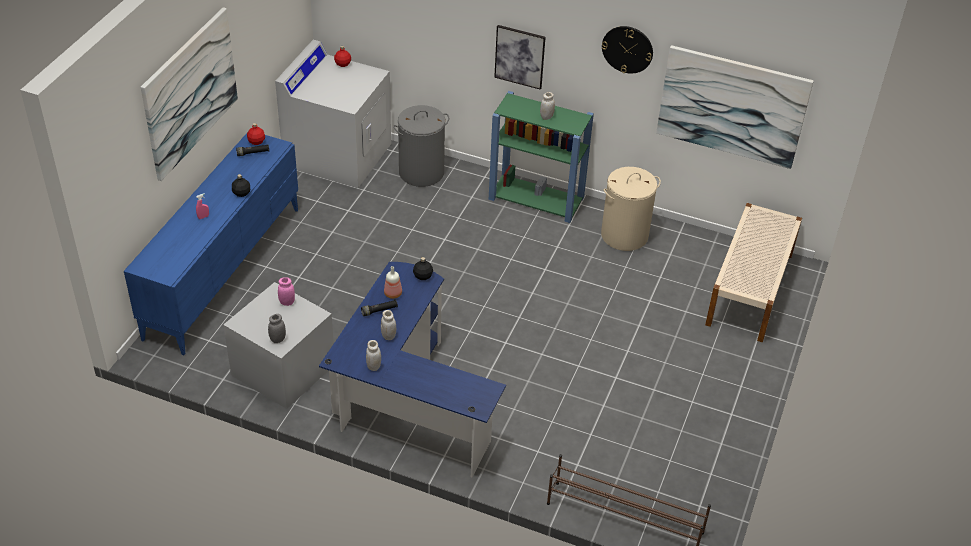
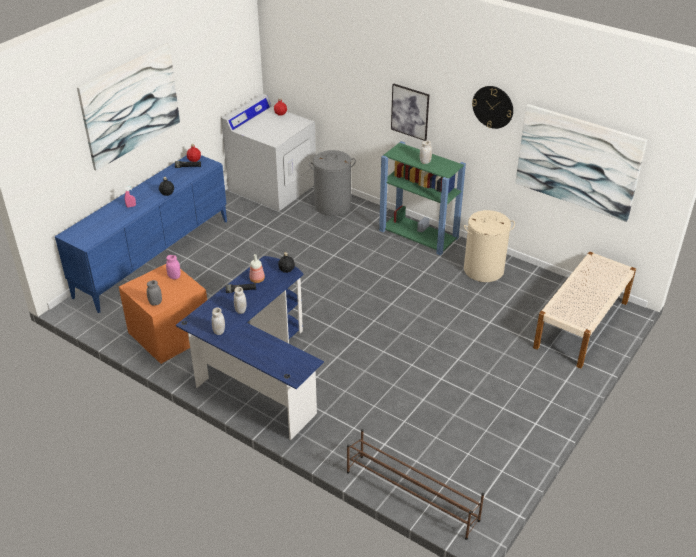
camera: 15 degrees right, 5 degrees down
grey storage box [223,282,334,409] -> orange storage box [119,264,207,364]

